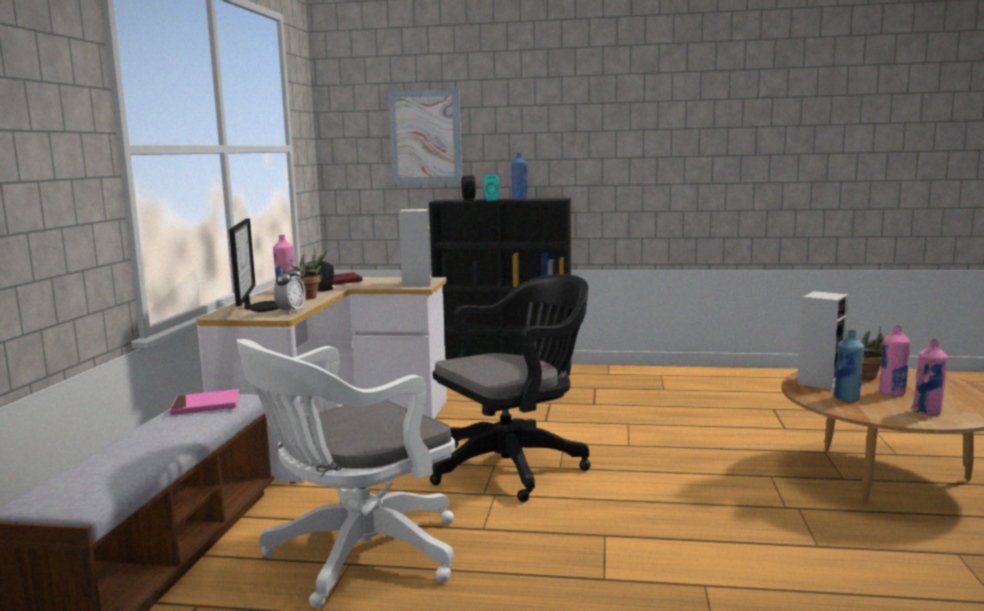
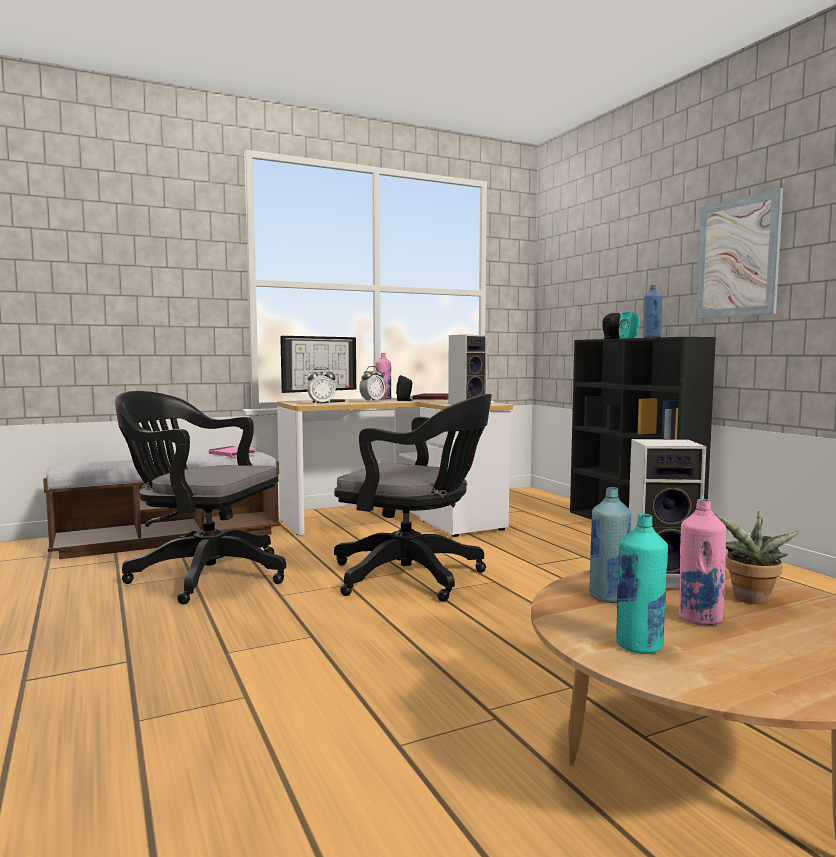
camera: 55 degrees right, 5 degrees down
white office chair [237,339,455,608] -> black office chair [114,391,286,605]
potted plant [294,248,327,299] -> alarm clock [359,366,385,402]
picture [388,88,462,184] -> picture moved to [696,188,783,319]
pink bottle [913,339,948,416] -> turquoise bottle [615,514,668,654]

